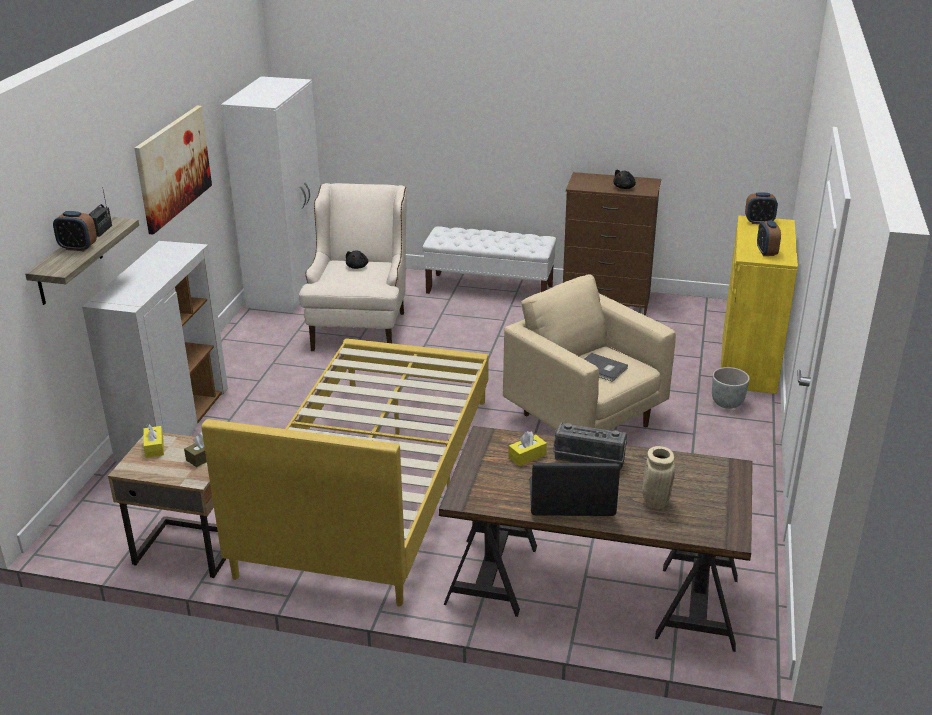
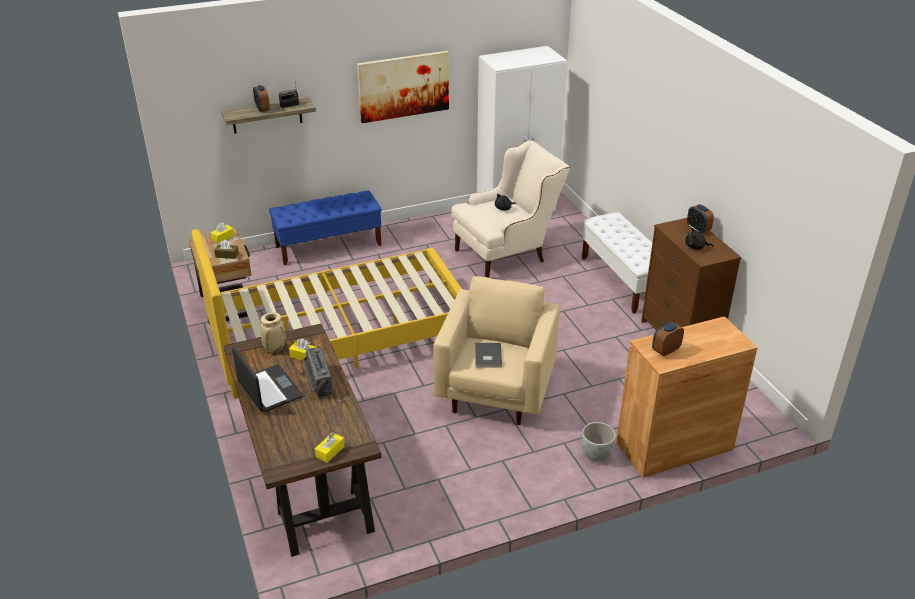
camera: 55 degrees right, 5 degrees up
white cabinet [82,241,228,463] -> blue bench [269,190,381,265]
beige vase [642,446,675,509] -> beige vase moved to [260,312,286,353]
yellow cabinet [721,216,798,394] -> brown cabinet [616,316,758,478]
alarm clock [745,192,778,224] -> alarm clock moved to [687,204,714,233]
none -> yellow tissue box [315,432,344,463]

